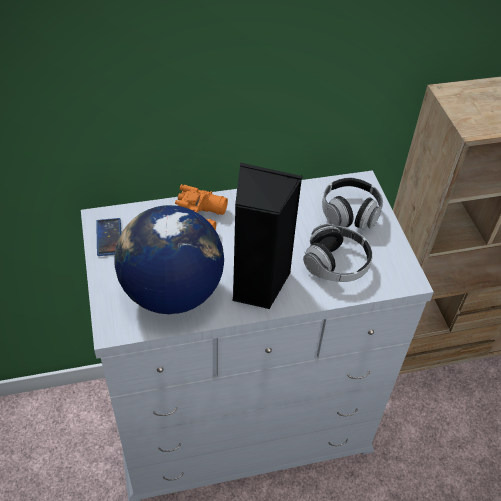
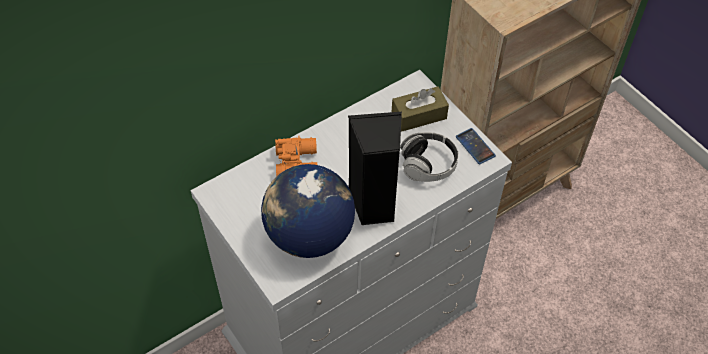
camera: 20 degrees left, 5 degrees up
phone [96,218,121,256] -> phone moved to [456,128,496,164]
headphones [322,178,383,229] -> brown tissue box [392,86,449,132]

